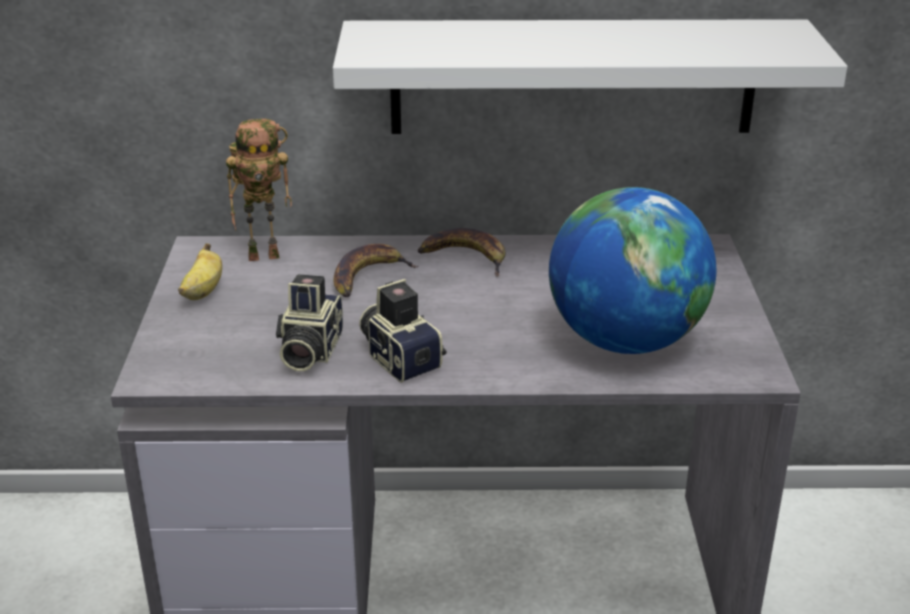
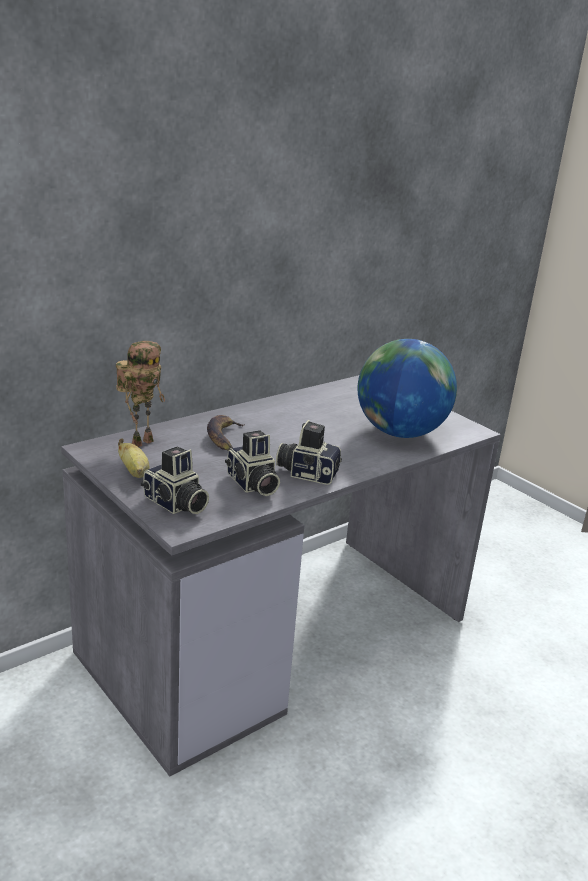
camera: 40 degrees left, 5 degrees down
white shelf [333,19,847,134] -> none
banana [418,228,506,277] -> none
none -> camera [141,446,209,514]

